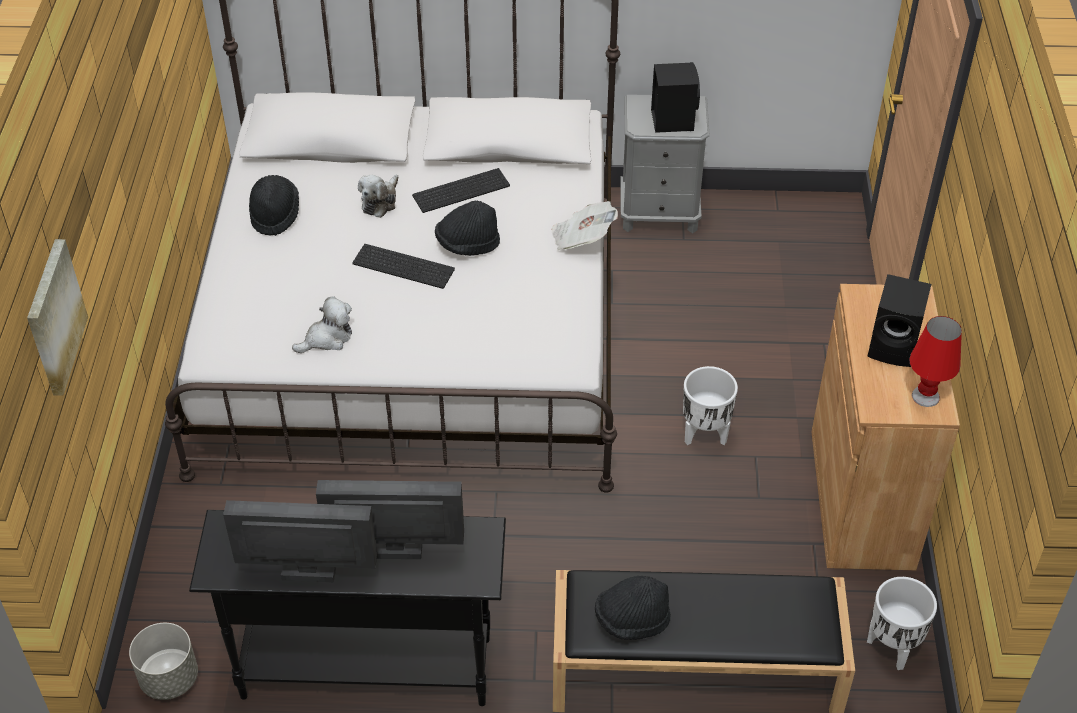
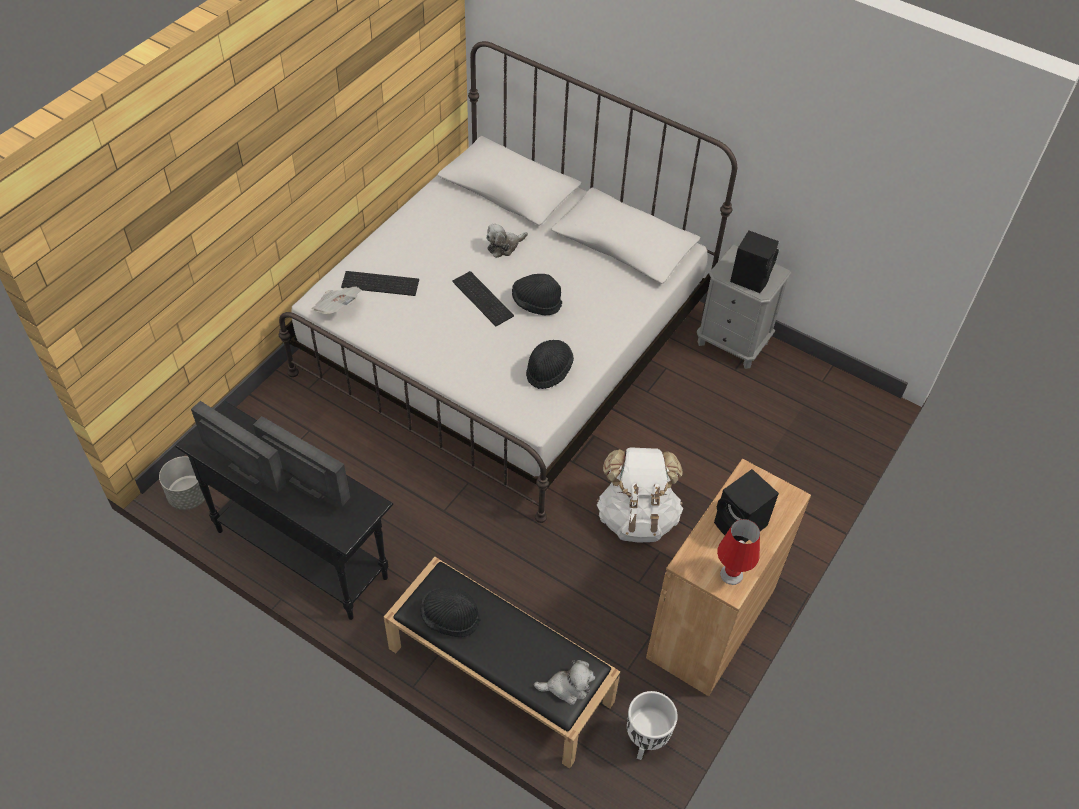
camera: 30 degrees right, 5 degrees up
picture [27,239,88,396] -> none
black hat [249,175,299,236] -> black hat moved to [526,340,574,389]
plush toy [292,296,352,353] -> plush toy moved to [534,660,595,705]
keyboard [412,168,510,213] -> keyboard moved to [341,271,419,296]
newspaper [551,201,618,250] -> newspaper moved to [312,286,361,314]
white planter [683,366,738,445] -> white backpack [597,447,683,543]

